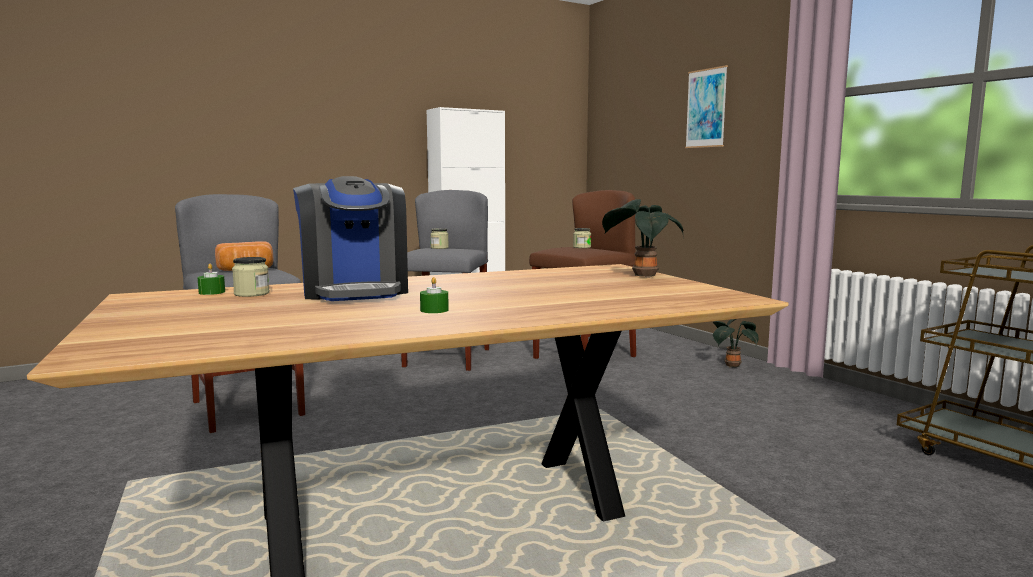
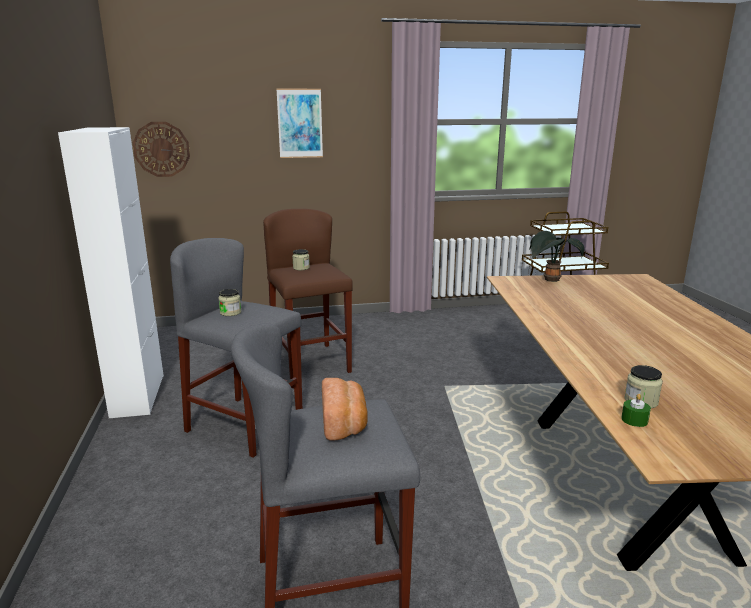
camera: 70 degrees left, 10 degrees up
coffee machine [293,176,408,301] -> none
green candle [420,277,449,313] -> none
potted plant [713,319,759,367] -> none
none -> wall clock [133,122,190,177]

